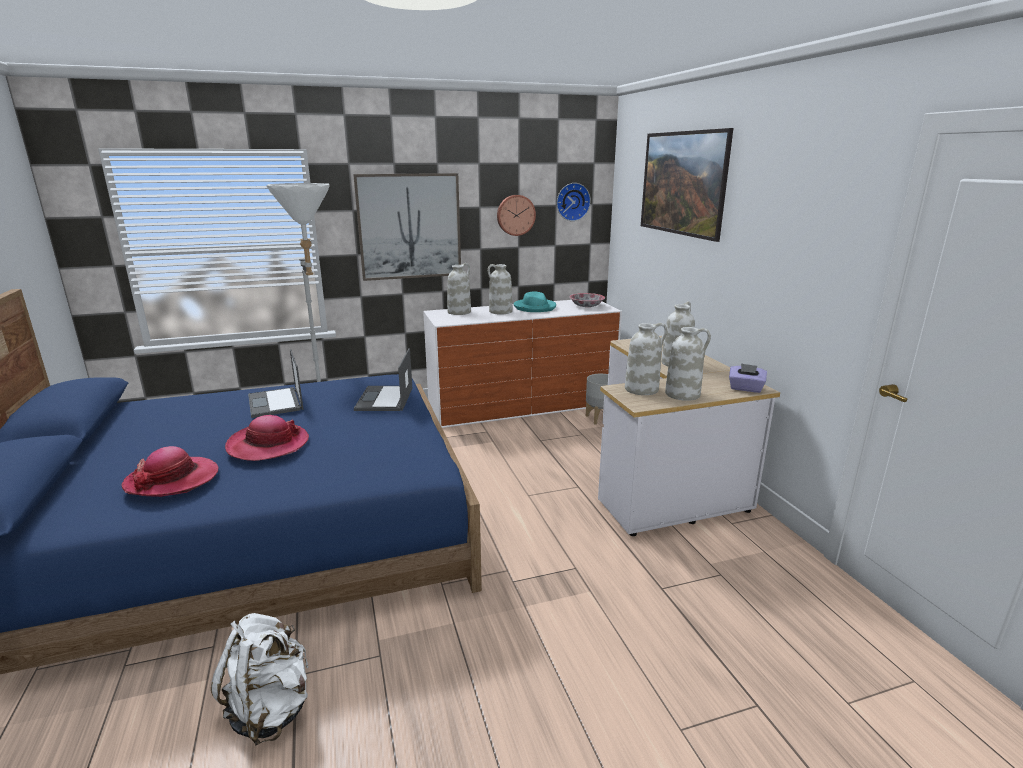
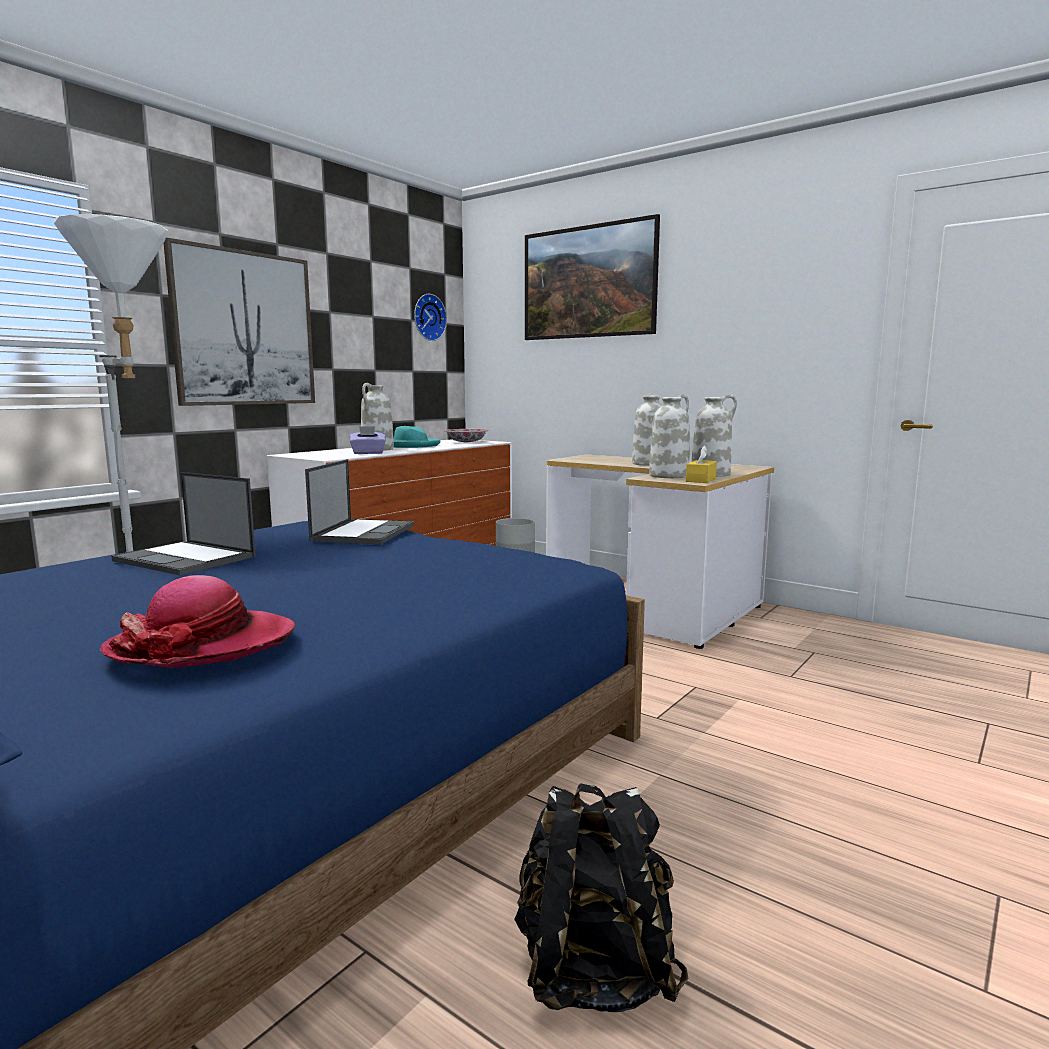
camera: 35 degrees left, 10 degrees down
white backpack [211,613,308,746] -> black backpack [515,783,688,1012]
hat [225,415,309,461] -> none
laptop [354,348,412,411] -> laptop turned 135 degrees counterclockwise [305,459,414,544]
white vase [447,263,471,315] -> none
wall clock [497,195,536,236] -> none
purple tissue box [729,363,767,393] -> purple tissue box moved to [350,426,386,454]
none -> yellow tissue box [686,445,717,483]

